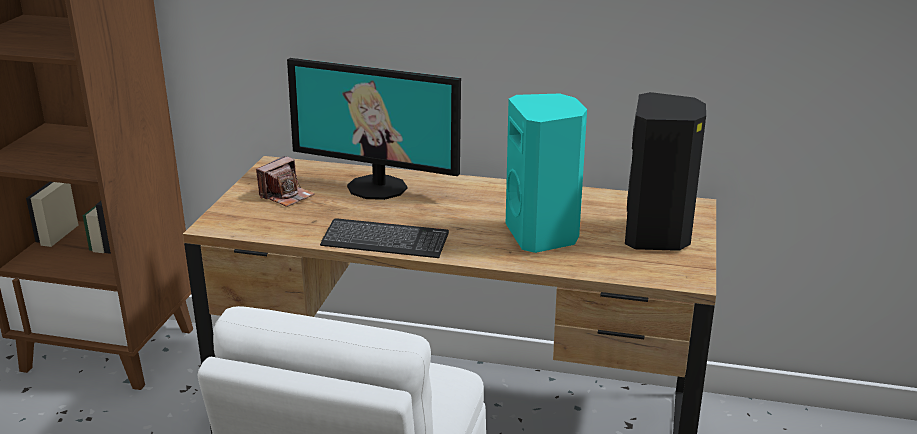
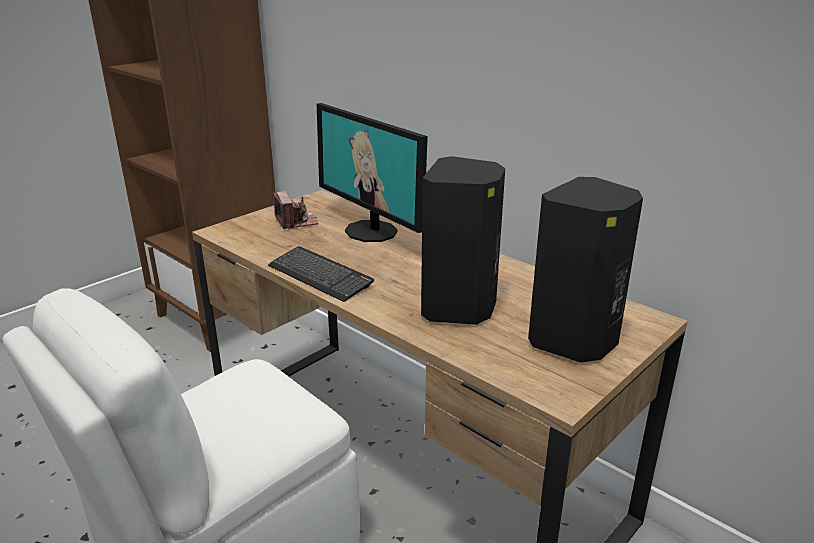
camera: 30 degrees right, 0 degrees up
camera [256,156,315,207] -> camera turned 90 degrees counterclockwise [273,191,319,230]
turquoise speaker [506,94,587,253] -> black speaker [421,156,505,325]

